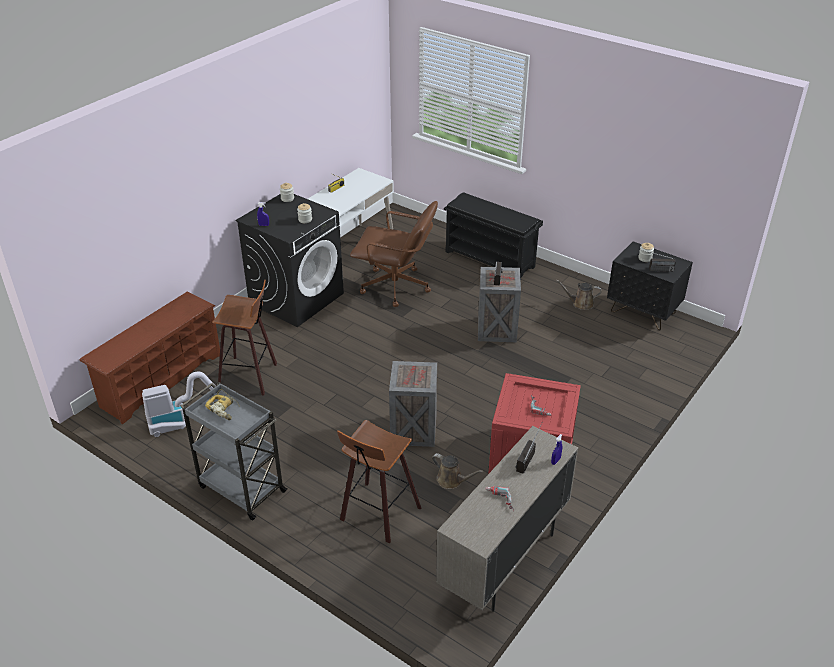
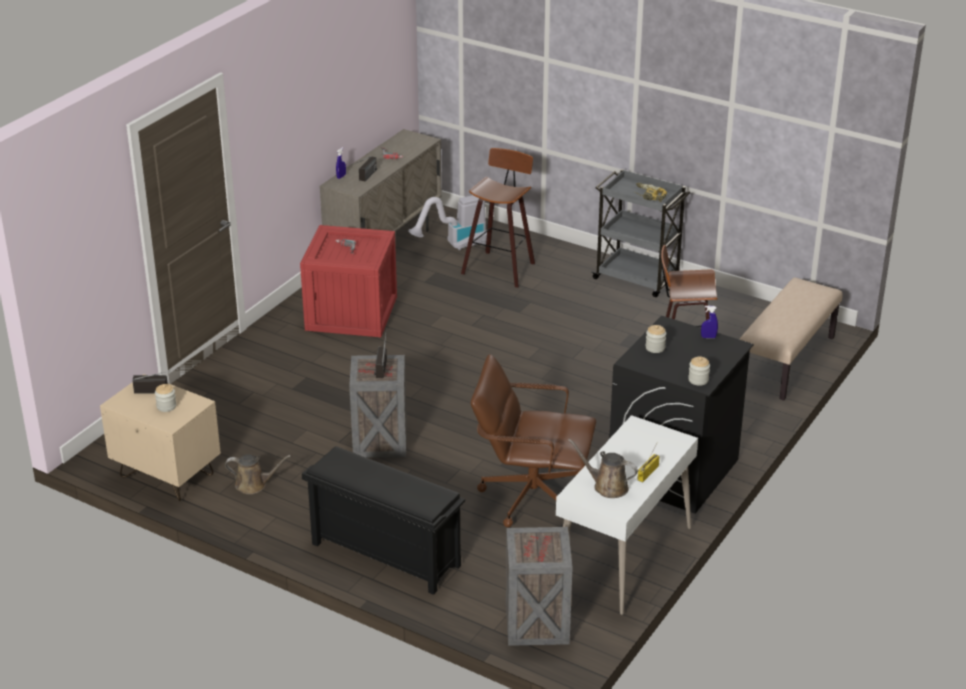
camera: 175 degrees right, 5 degrees down
brown shoe rack [79,292,220,424] -> beige bench [739,277,843,400]
vacuum cleaner [142,371,215,437] -> vacuum cleaner moved to [408,195,487,250]
crate [389,361,437,447] -> crate moved to [506,527,573,646]
brown watering can [432,453,484,489] -> brown watering can moved to [568,439,638,498]
black nightstand [607,241,693,331] -> beige nightstand [100,374,221,501]

